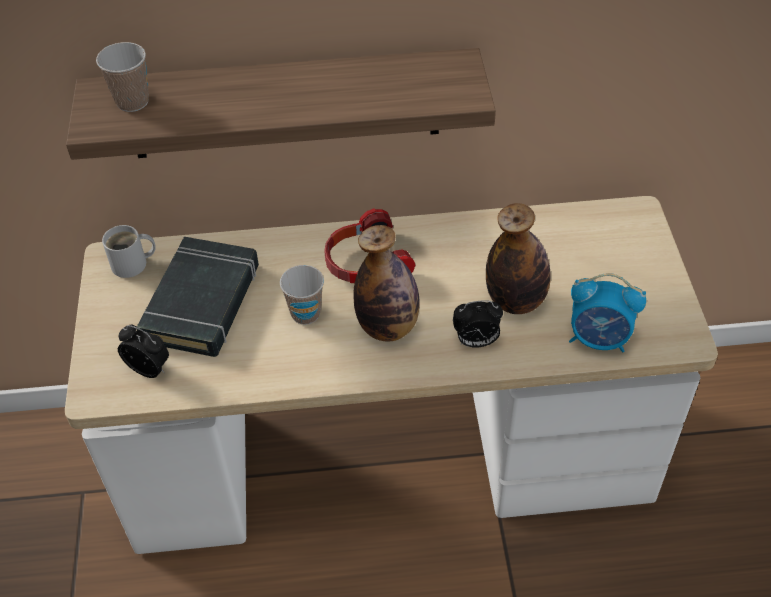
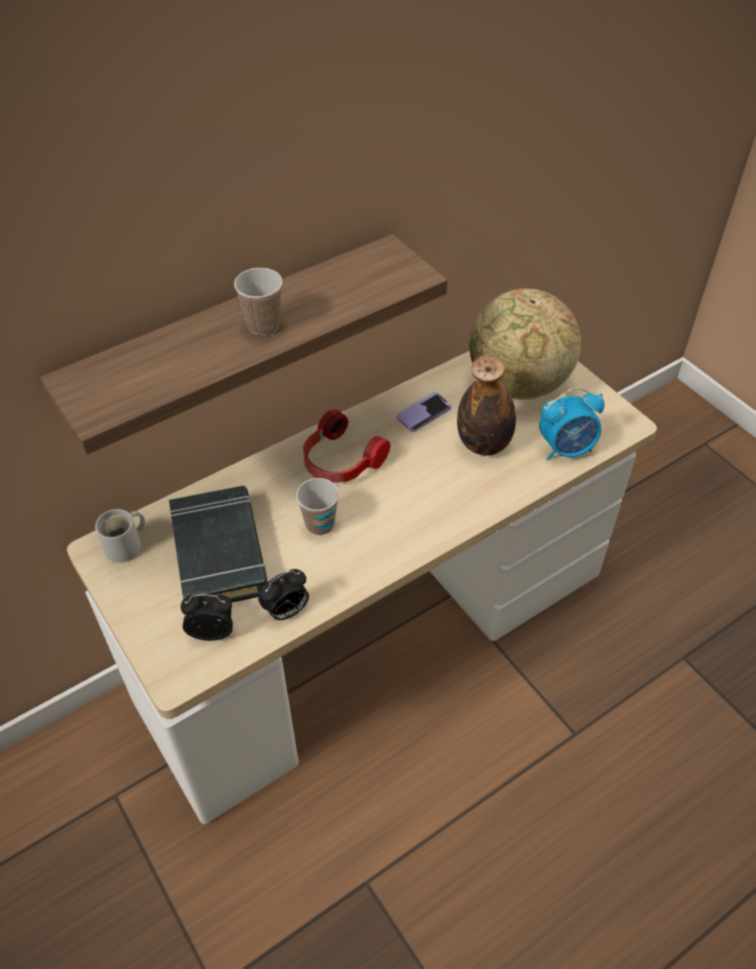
camera: 30 degrees left, 0 degrees up
cup [96,42,149,112] -> cup moved to [234,268,283,336]
bottle [354,225,420,342] -> none
alarm clock [453,300,503,348] -> alarm clock moved to [258,569,309,620]
none -> phone [397,392,451,432]
none -> globe [469,288,581,399]

